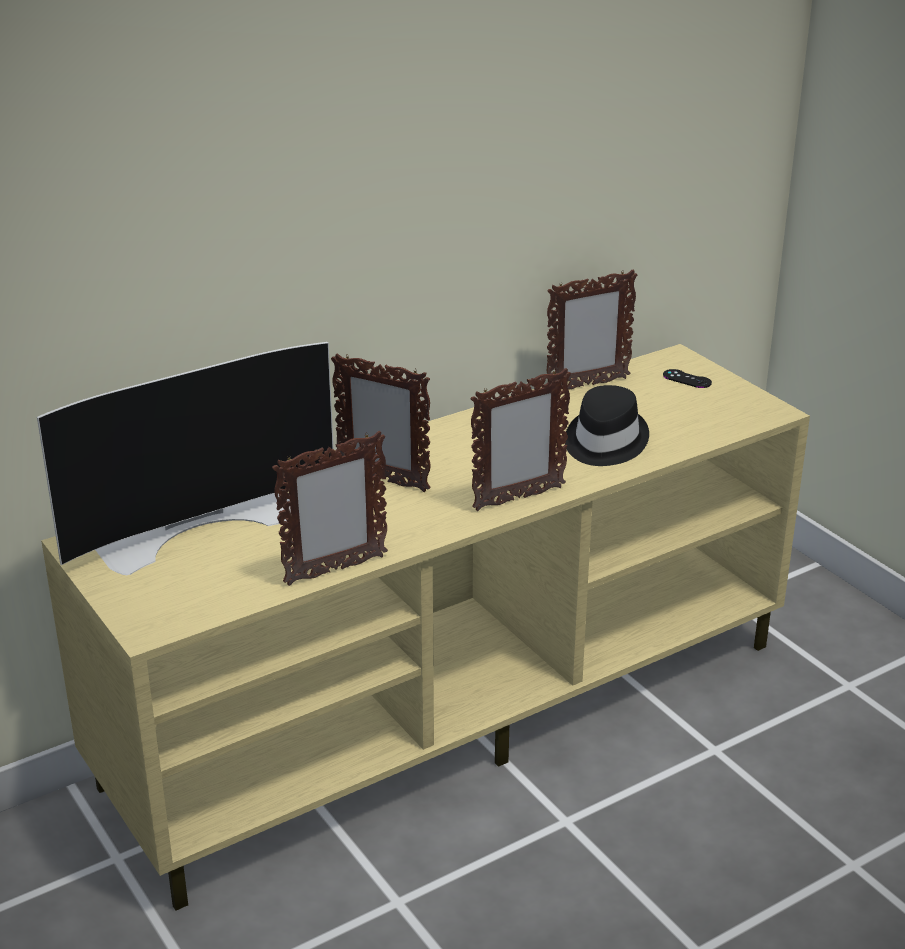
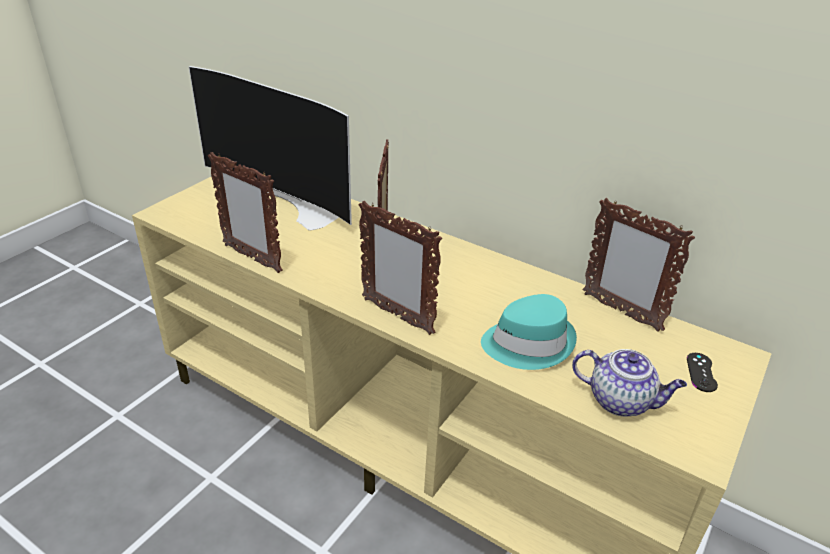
camera: 65 degrees right, 5 degrees up
black hat [565,385,649,466] -> turquoise hat [481,294,577,370]
none -> teapot [572,349,687,417]

